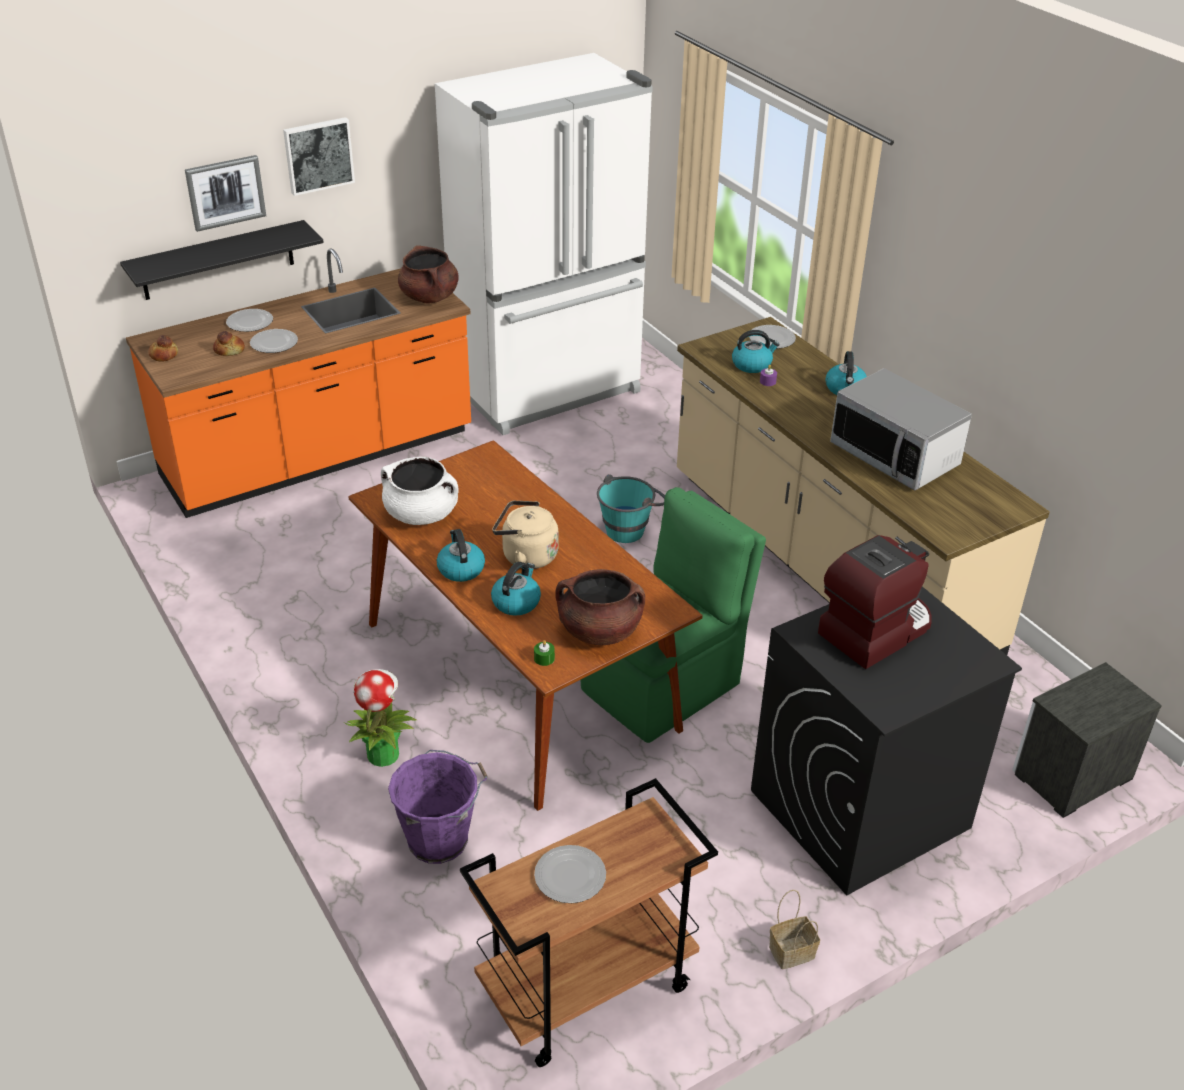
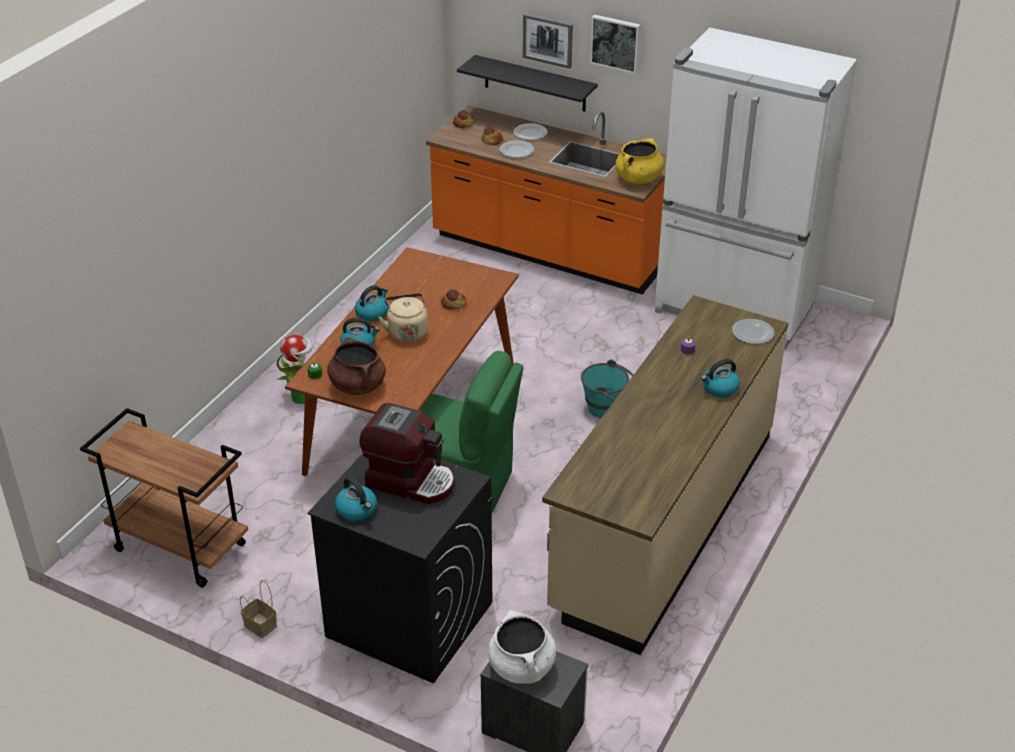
camera: 60 degrees right, 0 degrees up
white cooking pot [381,457,459,525] -> white cooking pot moved to [488,610,556,684]
purple bucket [388,750,488,864] -> none
brown cooking pot [398,245,459,304] -> yellow cooking pot [615,138,664,184]
plate [534,845,606,903] -> none
kettle [732,330,780,373] -> kettle moved to [335,476,377,521]
microwave [830,368,972,490] -> none
none -> bread [441,289,467,310]

